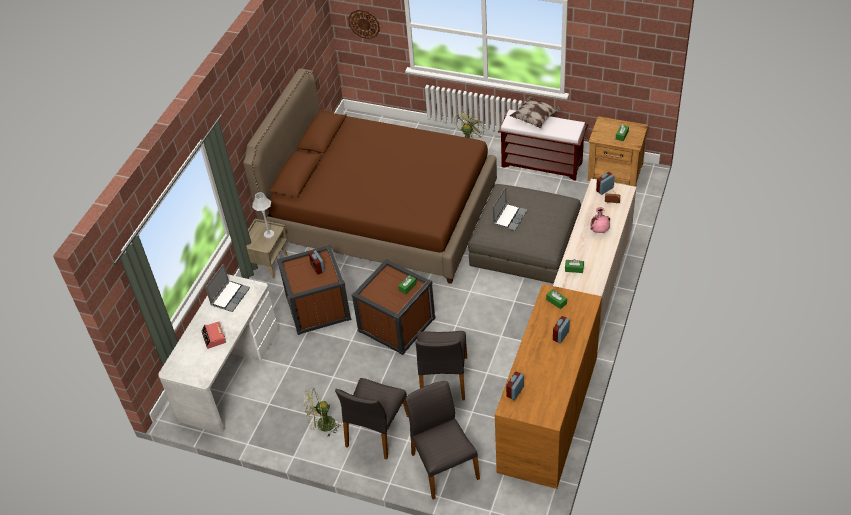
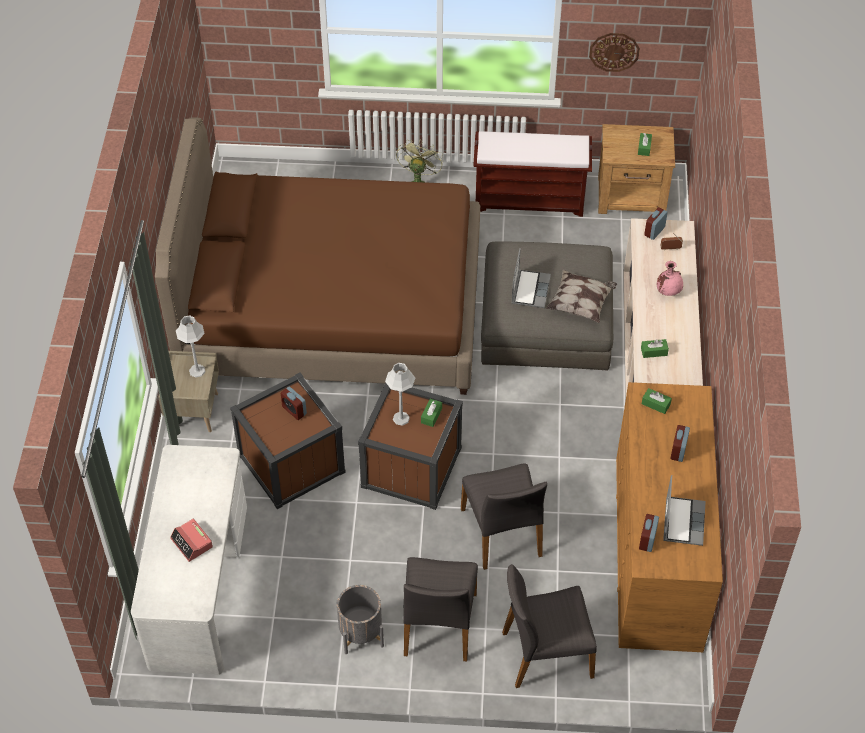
camera: 20 degrees left, 5 degrees up
laptop [205,263,250,312] -> laptop moved to [663,475,706,546]
green fan [304,388,342,437] -> grey planter [336,585,384,654]
wall clock [348,10,380,39] -> wall clock moved to [589,33,640,72]
grey chair [406,381,480,499] -> grey chair turned 60 degrees counterclockwise [502,564,597,688]
pillow [510,96,561,128] -> pillow moved to [546,270,617,323]
none -> grey table lamp [385,363,415,426]

